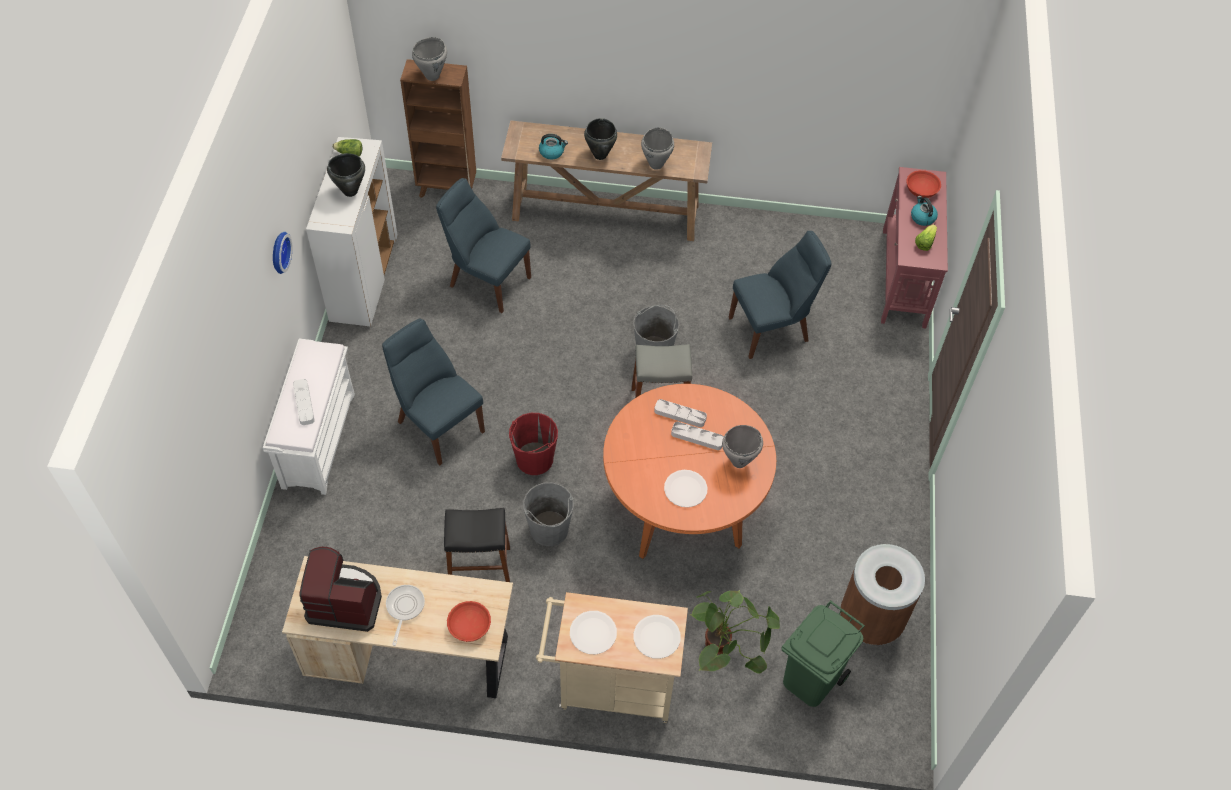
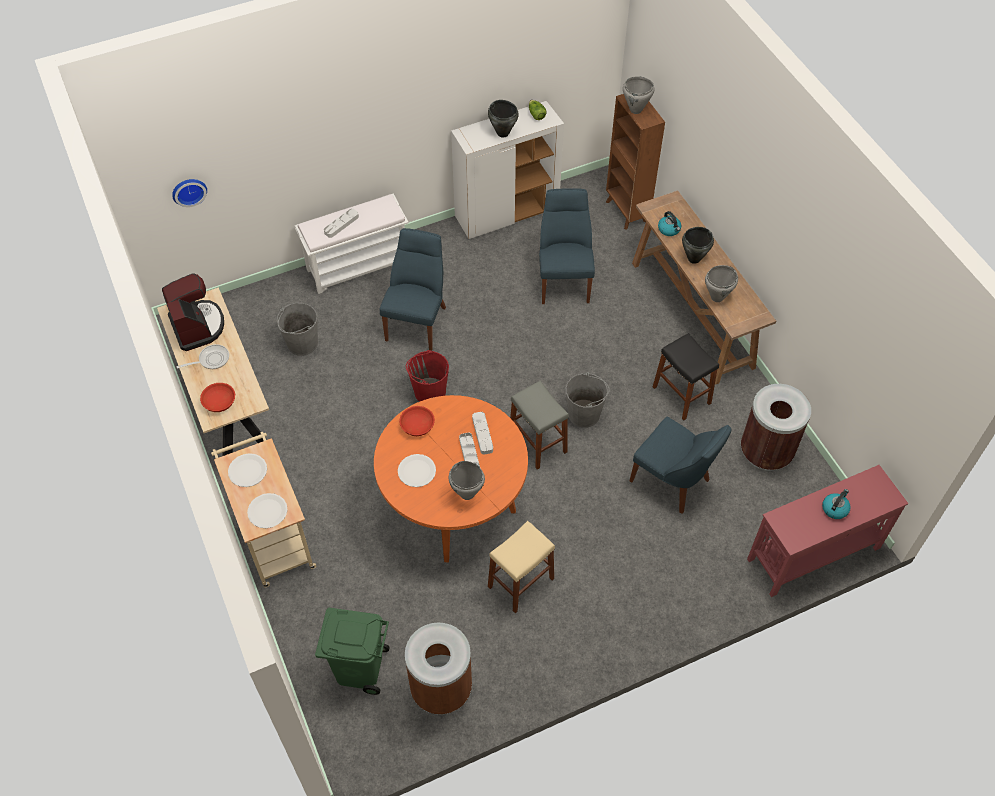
camera: 60 degrees right, 0 degrees up
wall clock [273,232,292,274] -> wall clock moved to [172,179,207,207]
black stool [444,508,510,582] -> black stool moved to [653,333,719,420]
grey bucket [523,482,574,546] -> grey bucket moved to [277,303,318,356]
potted plant [691,590,780,674] -> none
red bowl [906,170,941,198] -> red bowl moved to [399,406,435,436]
lettuce [915,225,937,251] -> none
none -> beige stool [488,521,555,613]
none -> brown trash can [741,384,811,471]

